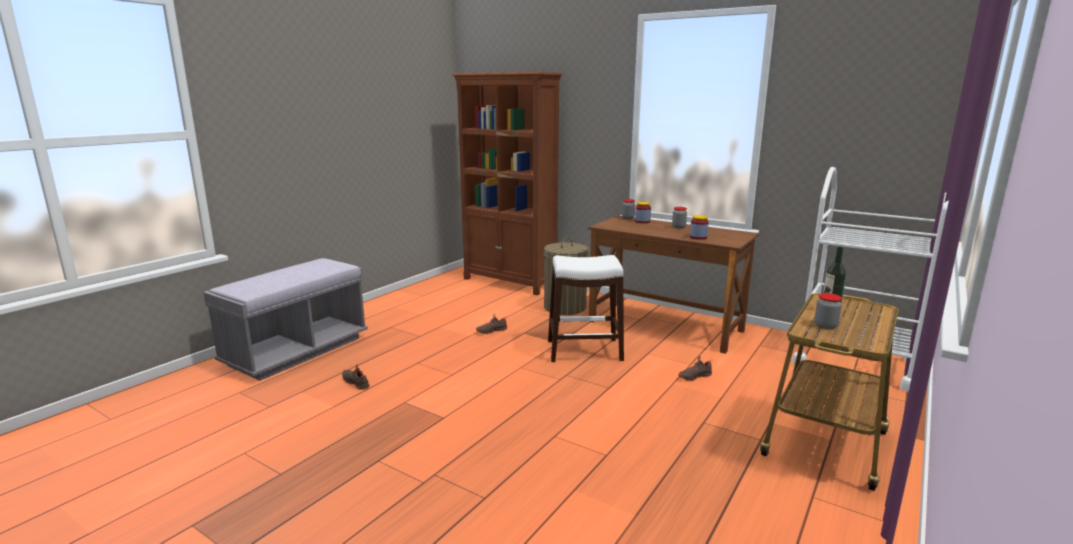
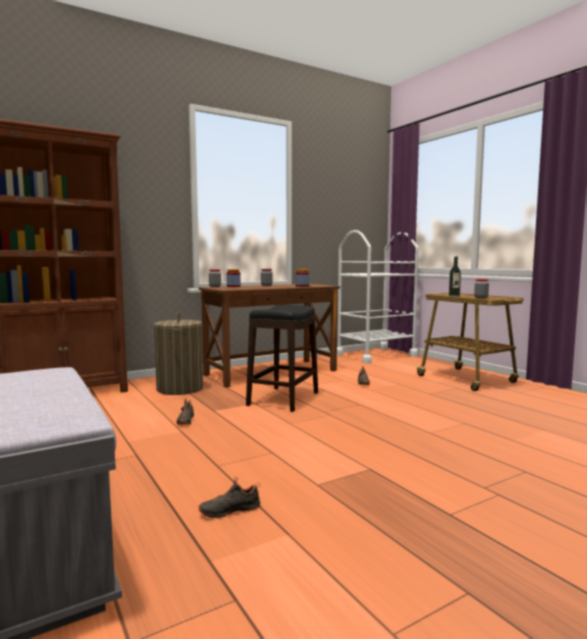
camera: 65 degrees left, 10 degrees down
white stool [548,255,624,362] -> black stool [246,305,318,412]

